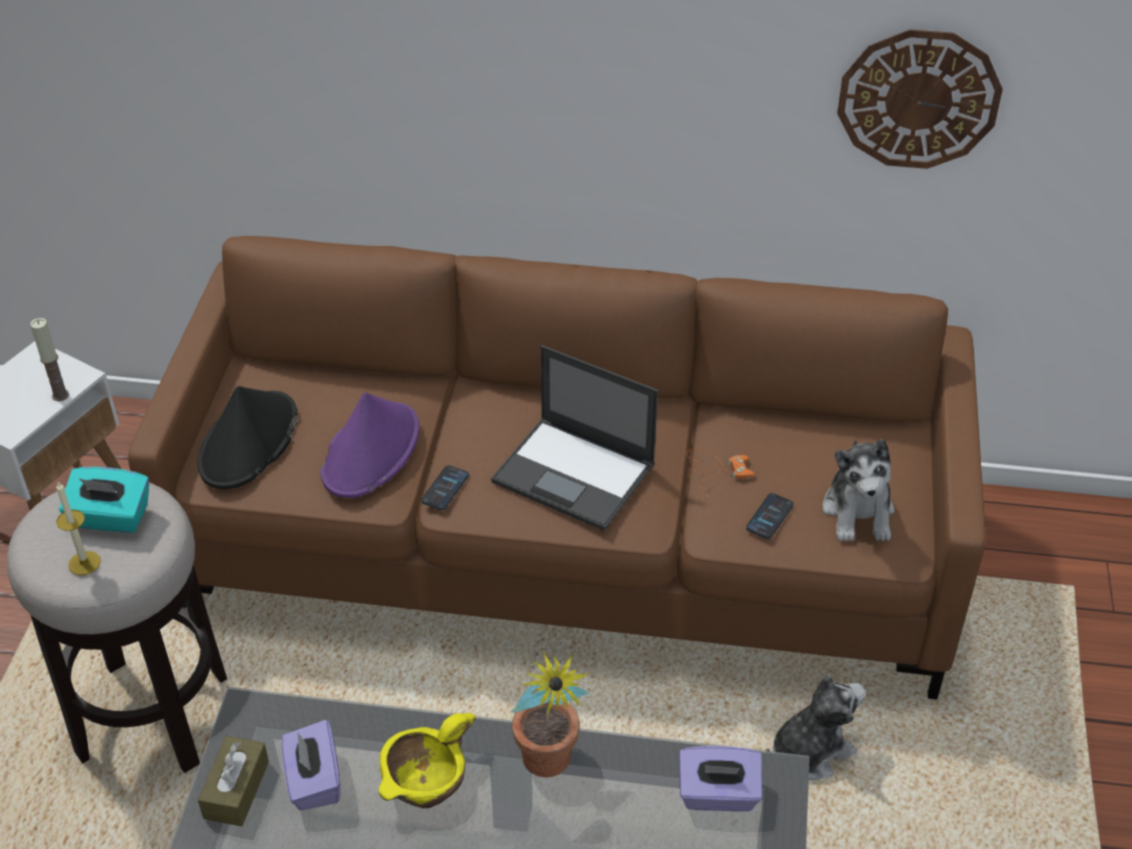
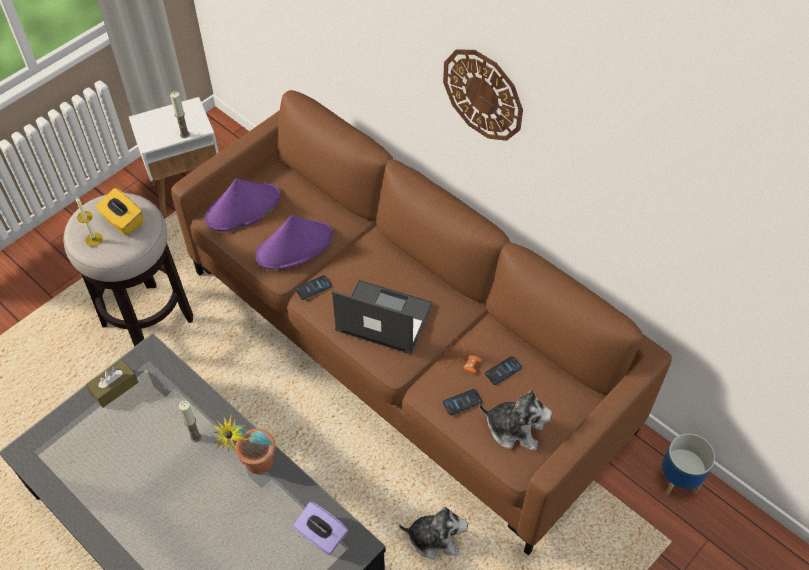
camera: 35 degrees right, 10 degrees up
turquoise tissue box [59,467,149,533] -> yellow tissue box [96,188,143,235]
black hat [197,386,298,489] -> purple hat [205,179,280,232]
purple tissue box [281,720,341,810] -> none
yellow bowl [378,713,476,808] -> candle [179,401,202,442]
laptop [491,345,658,531] -> laptop turned 135 degrees clockwise [332,280,433,354]
plush toy [823,439,895,542] -> plush toy turned 105 degrees counterclockwise [479,390,552,451]
wall clock [837,29,1003,169] -> wall clock moved to [443,50,523,141]
none -> phone [485,356,522,385]
none -> planter [660,433,715,495]

